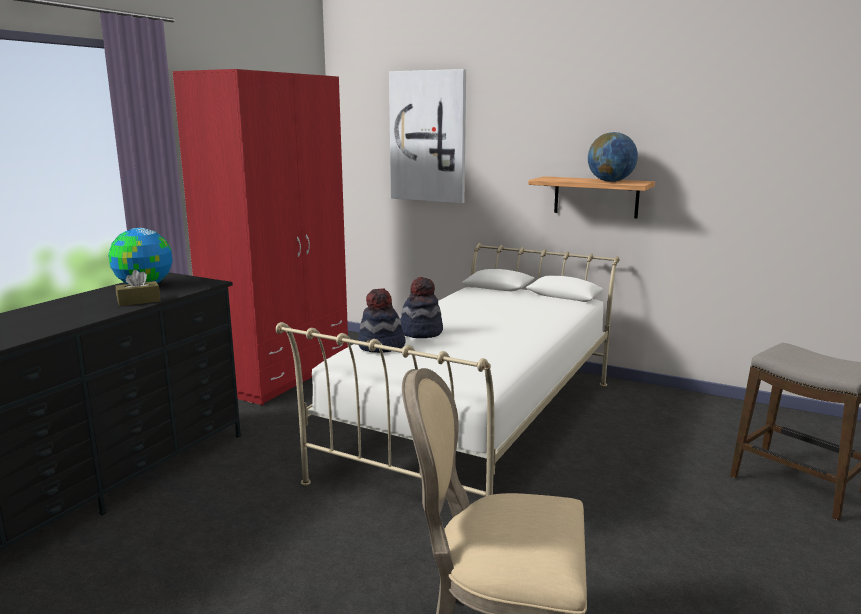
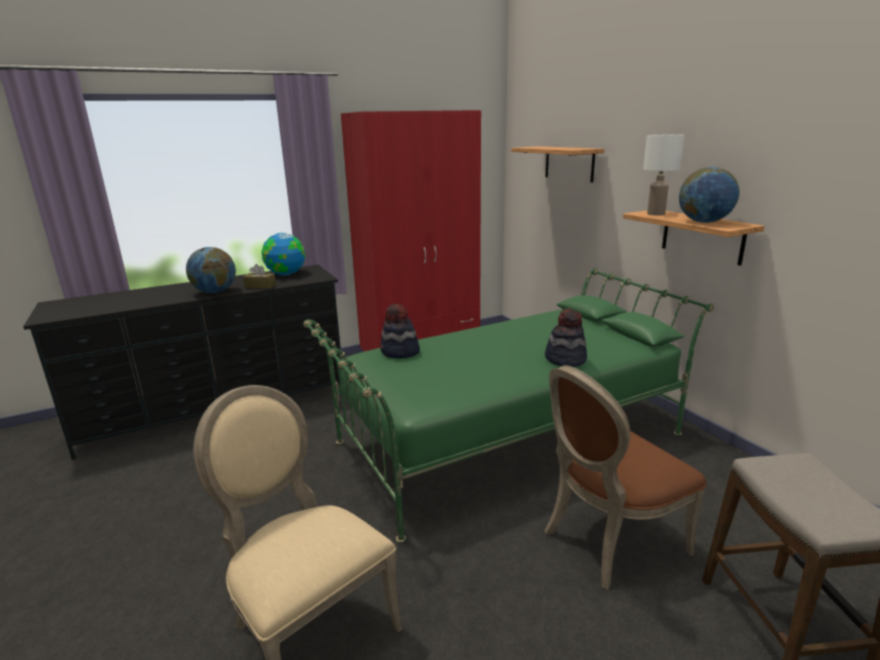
camera: 35 degrees right, 5 degrees up
white bed [276,243,619,496] -> green bed [303,268,714,543]
picture [389,69,466,203] -> shelf [511,146,604,183]
hat [400,277,443,338] -> hat moved to [545,309,587,367]
none -> globe [186,247,236,293]
none -> brown chair [545,365,706,590]
none -> white table lamp [643,134,685,216]

